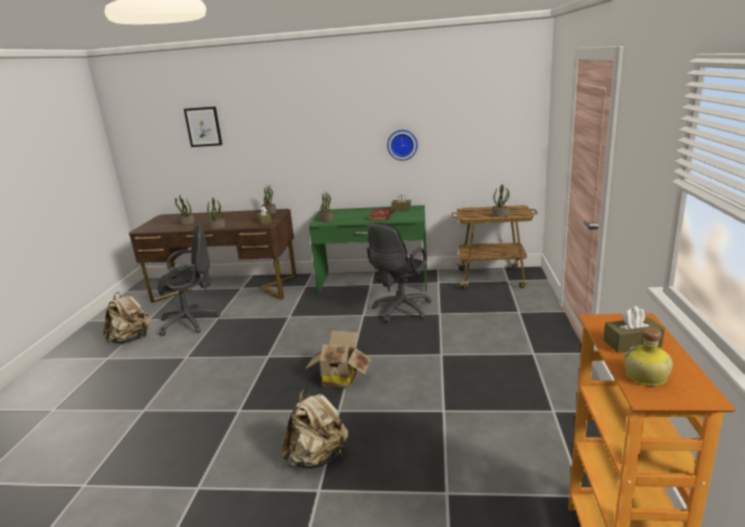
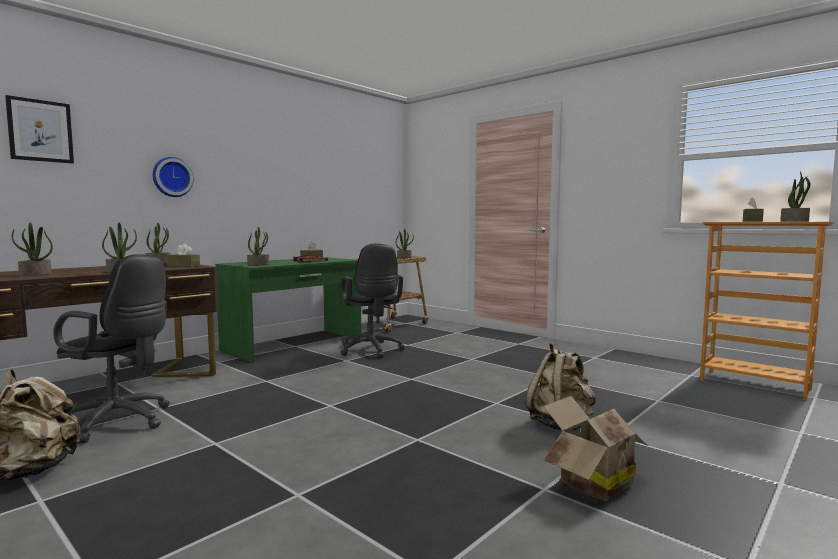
camera: 55 degrees left, 15 degrees down
black office chair [158,226,221,336] -> black office chair turned 90 degrees clockwise [53,254,170,443]
cardboard box [305,331,371,388] -> cardboard box moved to [544,396,648,501]
wall clock [387,130,418,161] -> wall clock moved to [153,157,193,197]
bottle [624,328,673,386] -> potted plant [780,172,811,222]

